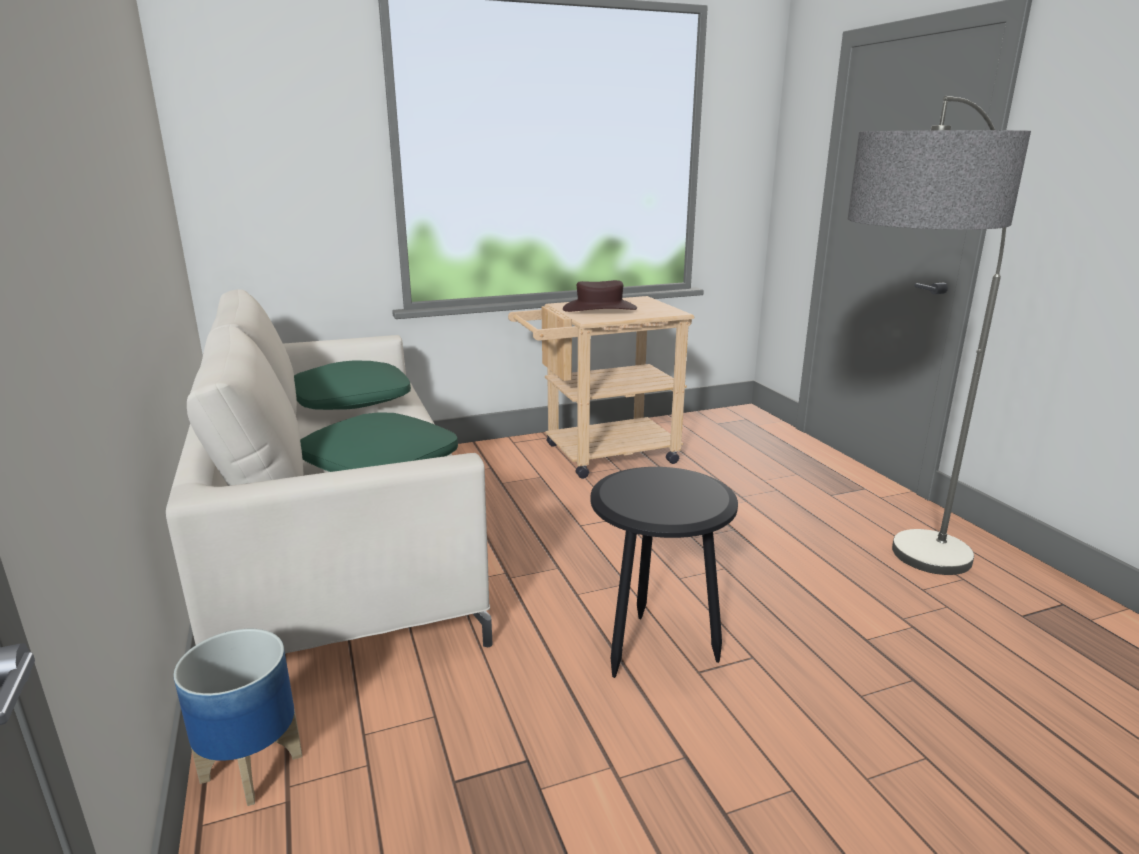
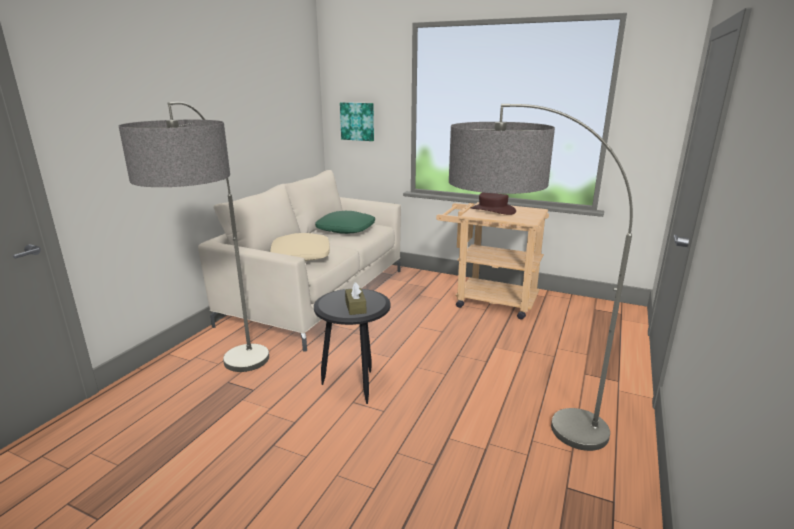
camera: 45 degrees right, 0 degrees up
planter [174,629,302,806] -> none
green pillow [300,412,458,472] -> beige pillow [270,233,330,261]
none -> floor lamp [119,102,269,372]
none -> picture [340,102,374,141]
none -> brown tissue box [345,283,367,315]

